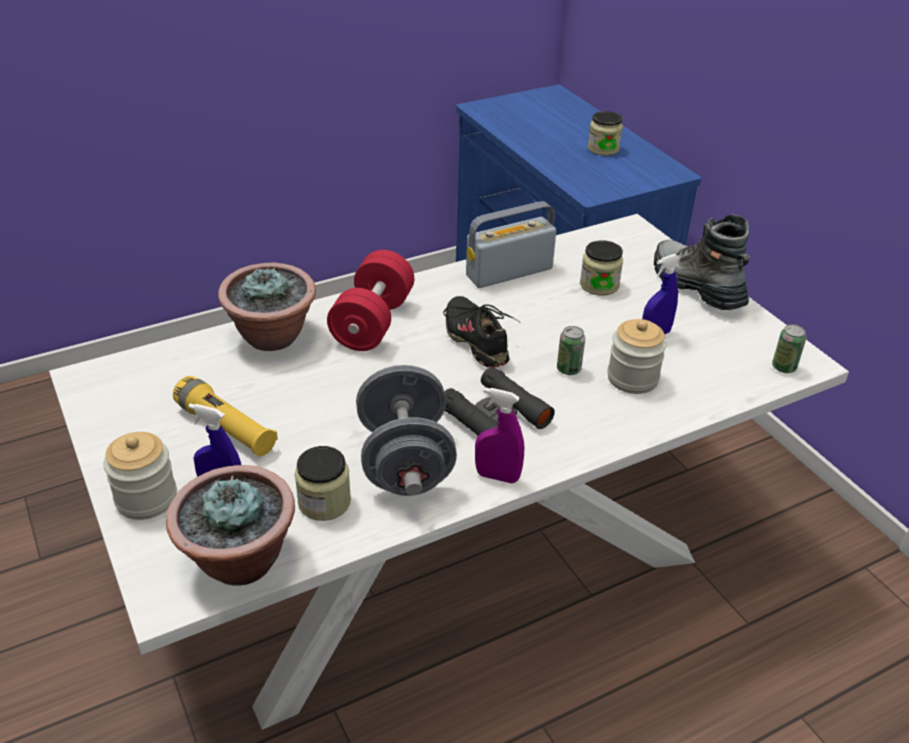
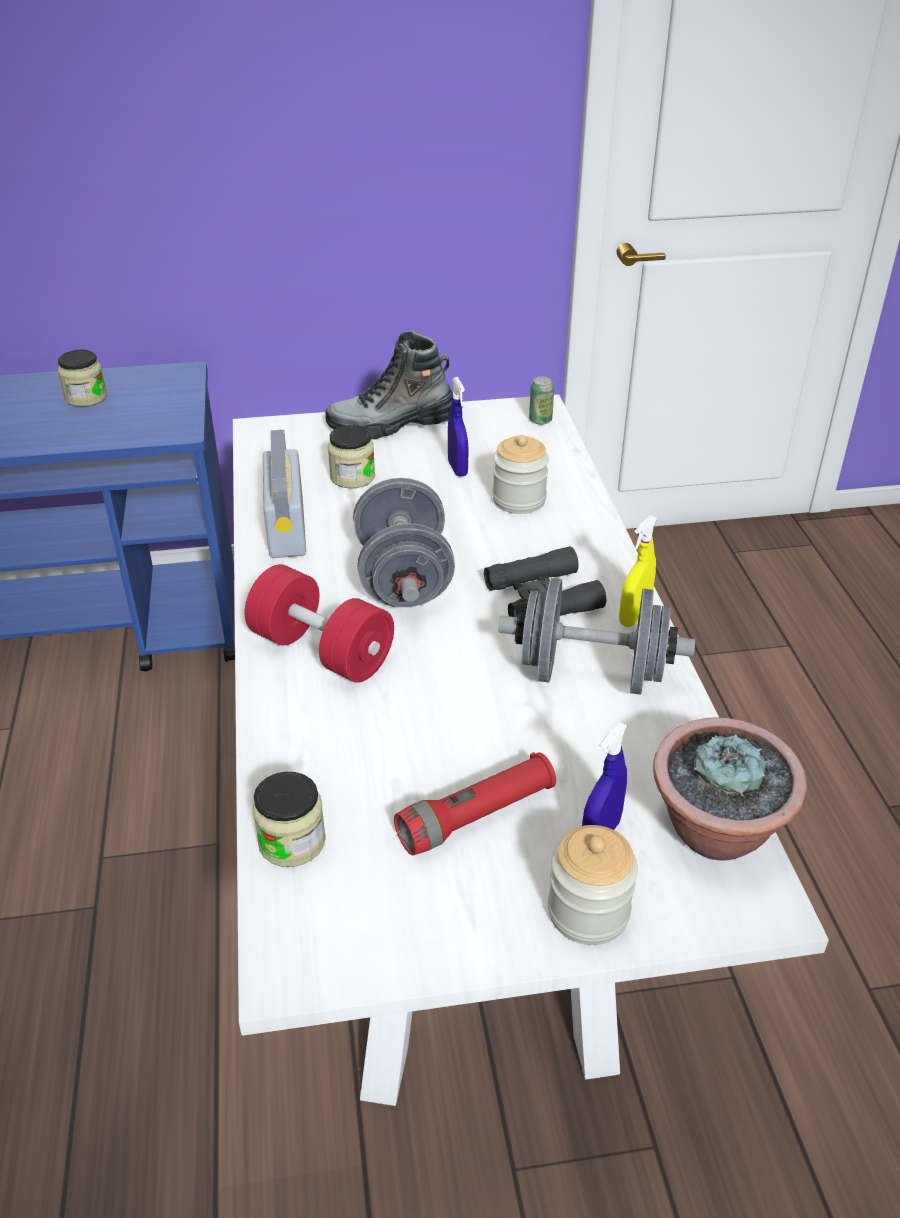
camera: 70 degrees left, 0 degrees up
yellow flashlight [173,376,278,456] -> red flashlight [394,752,556,856]
potted plant [218,263,316,351] -> none
jar [295,446,351,521] -> jar moved to [252,772,326,867]
black shoe [443,296,520,368] -> grey dumbbell [353,478,455,607]
purple spray bottle [475,387,524,483] -> yellow spray bottle [619,516,657,627]
can [557,326,585,375] -> none

